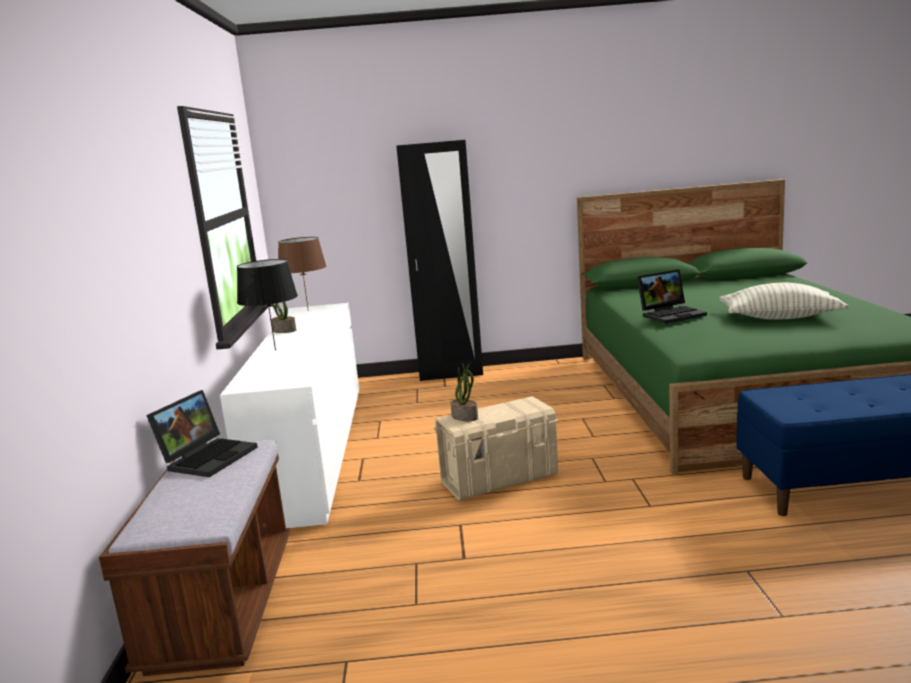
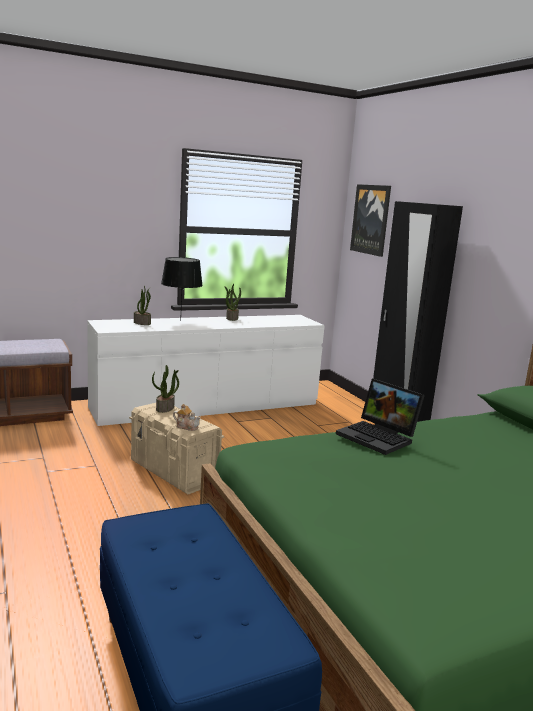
camera: 65 degrees right, 0 degrees up
laptop [146,390,258,477] -> none
brown table lamp [278,237,326,311] -> none
pillow [720,283,849,320] -> none
none -> potted plant [134,286,151,325]
none -> teapot [173,404,201,431]
none -> picture [350,184,391,257]

